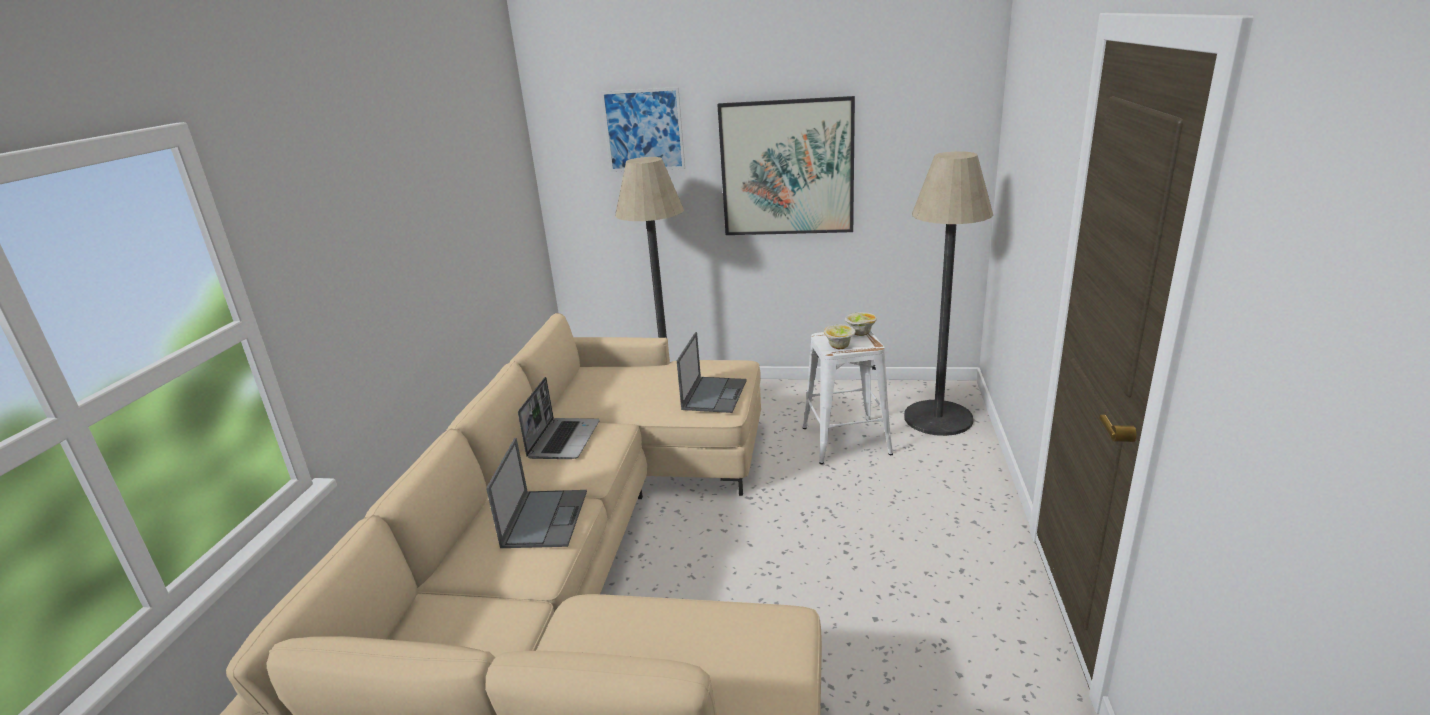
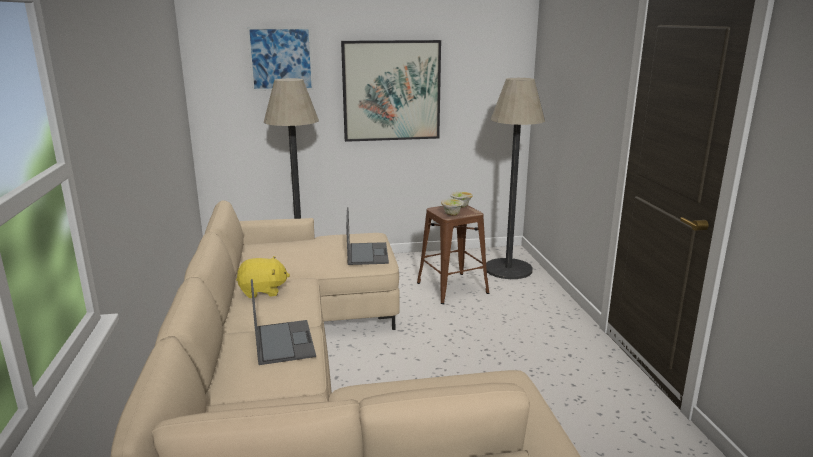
camera: 20 degrees left, 5 degrees down
laptop [518,377,600,459] -> yellow plush toy [236,256,290,298]
white stool [803,331,893,464] -> brown stool [417,205,489,304]

